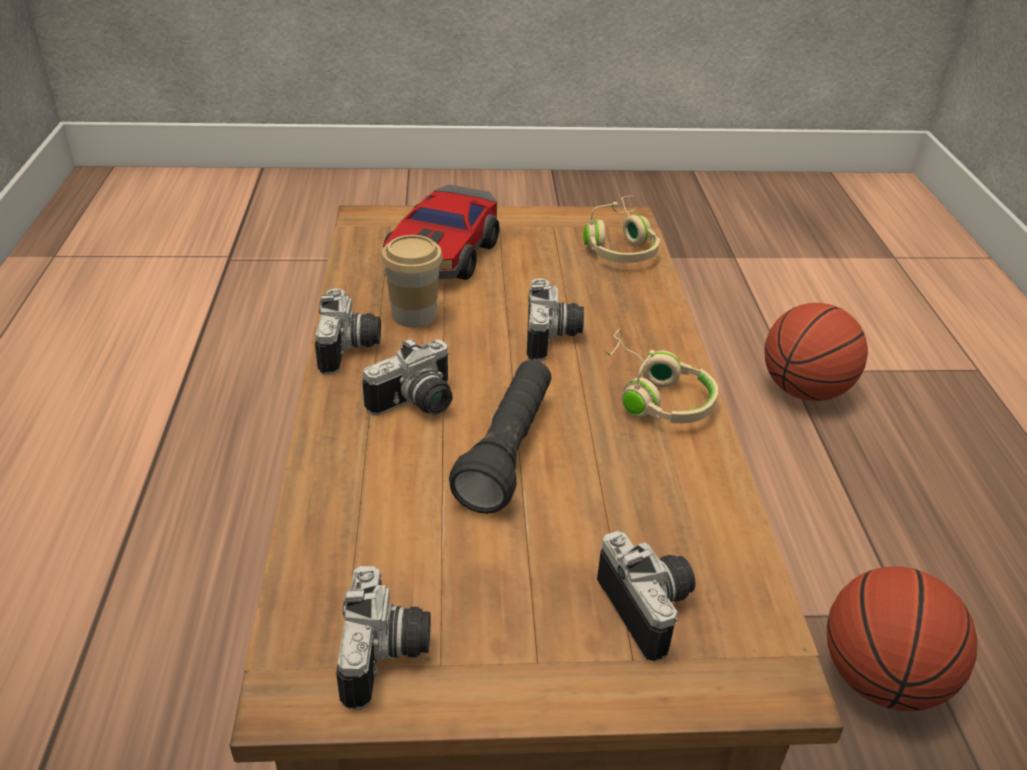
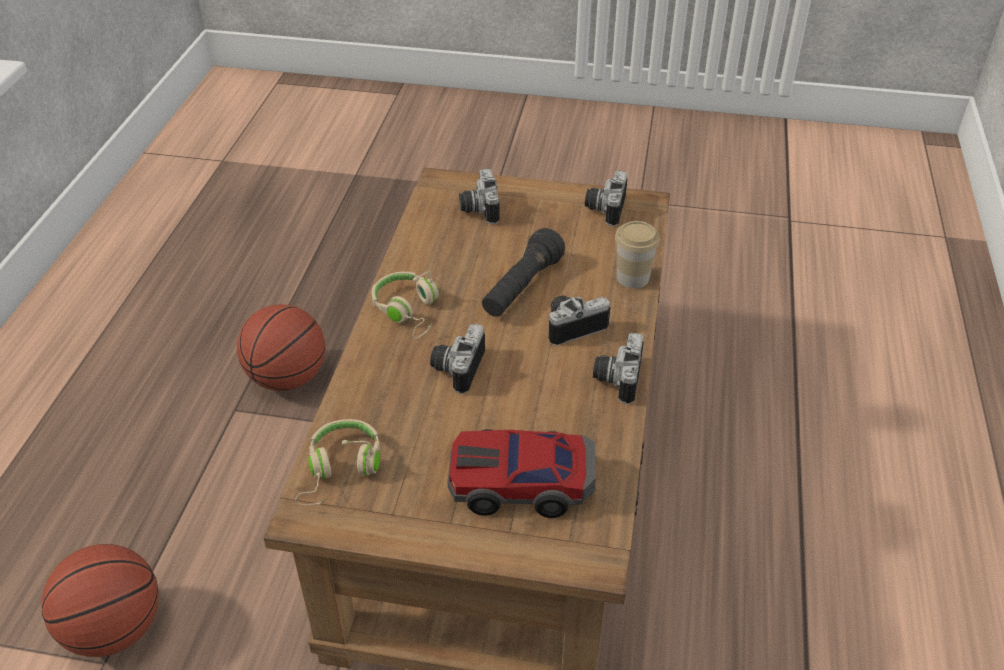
camera: 165 degrees left, 5 degrees up
cup [381,235,443,328] -> cup moved to [615,221,660,288]
toy car [383,184,499,280] -> toy car turned 120 degrees counterclockwise [447,429,596,518]

